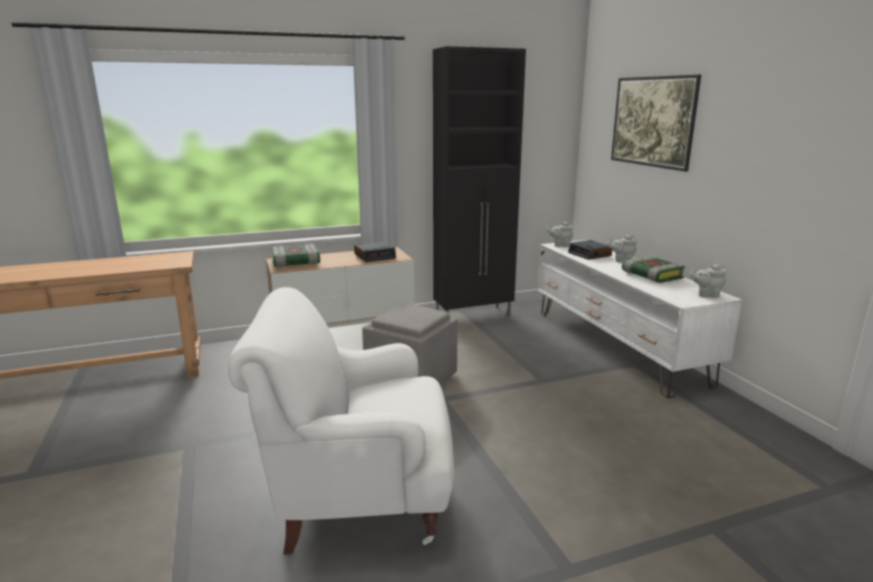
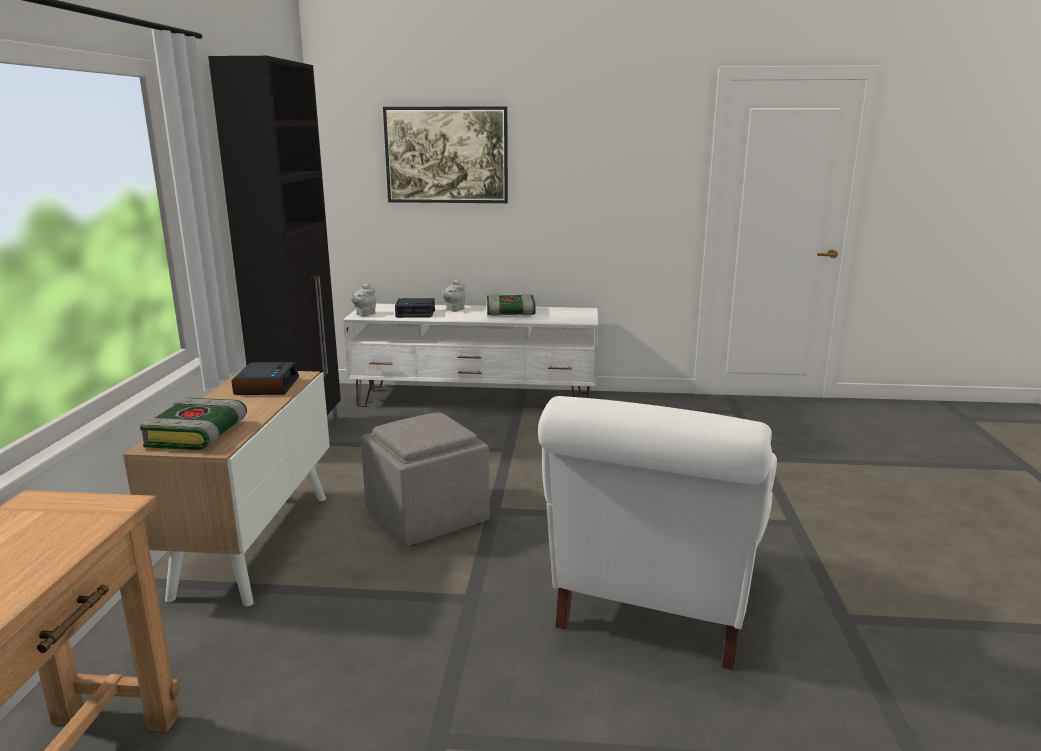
camera: 65 degrees left, 0 degrees up
grey teapot [690,264,727,298] -> none

